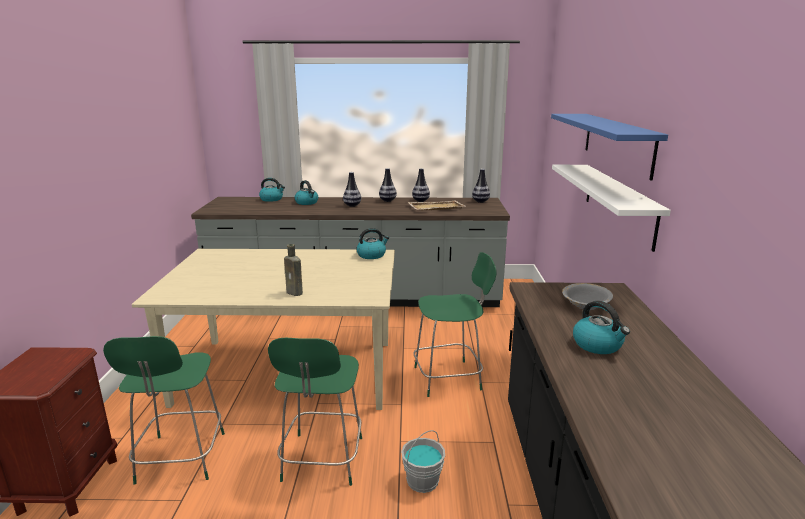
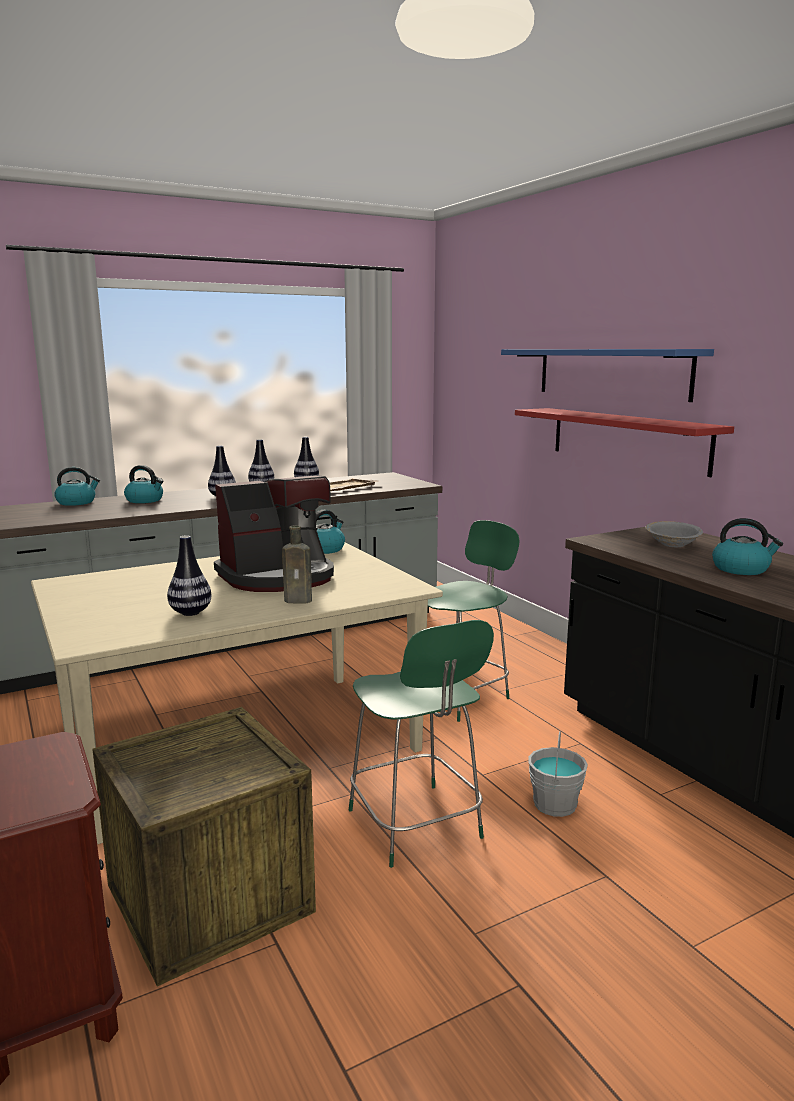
camera: 30 degrees left, 5 degrees down
green stool [103,336,225,485] -> crate [92,707,316,986]
vase [472,169,490,203] -> vase moved to [167,535,211,616]
white shelf [552,165,671,252] -> red shelf [515,408,734,477]
none -> coffee machine [214,475,334,592]

